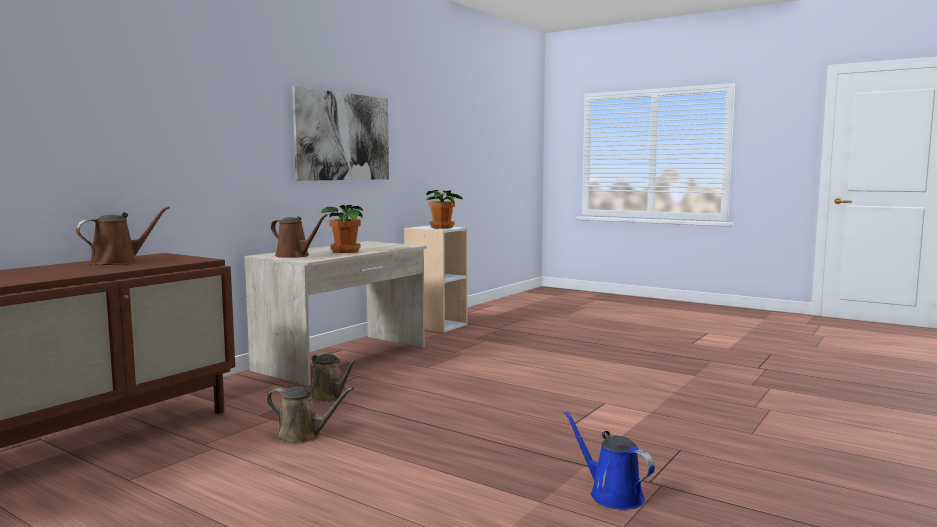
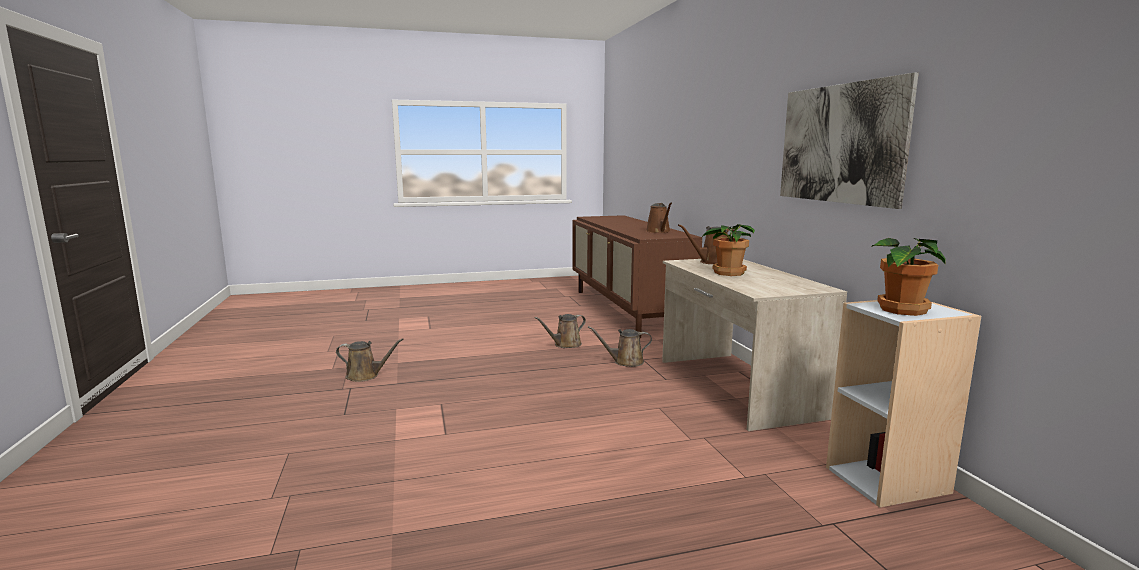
camera: 130 degrees right, 5 degrees up
blue watering can [563,410,655,510] -> brown watering can [336,338,404,382]

